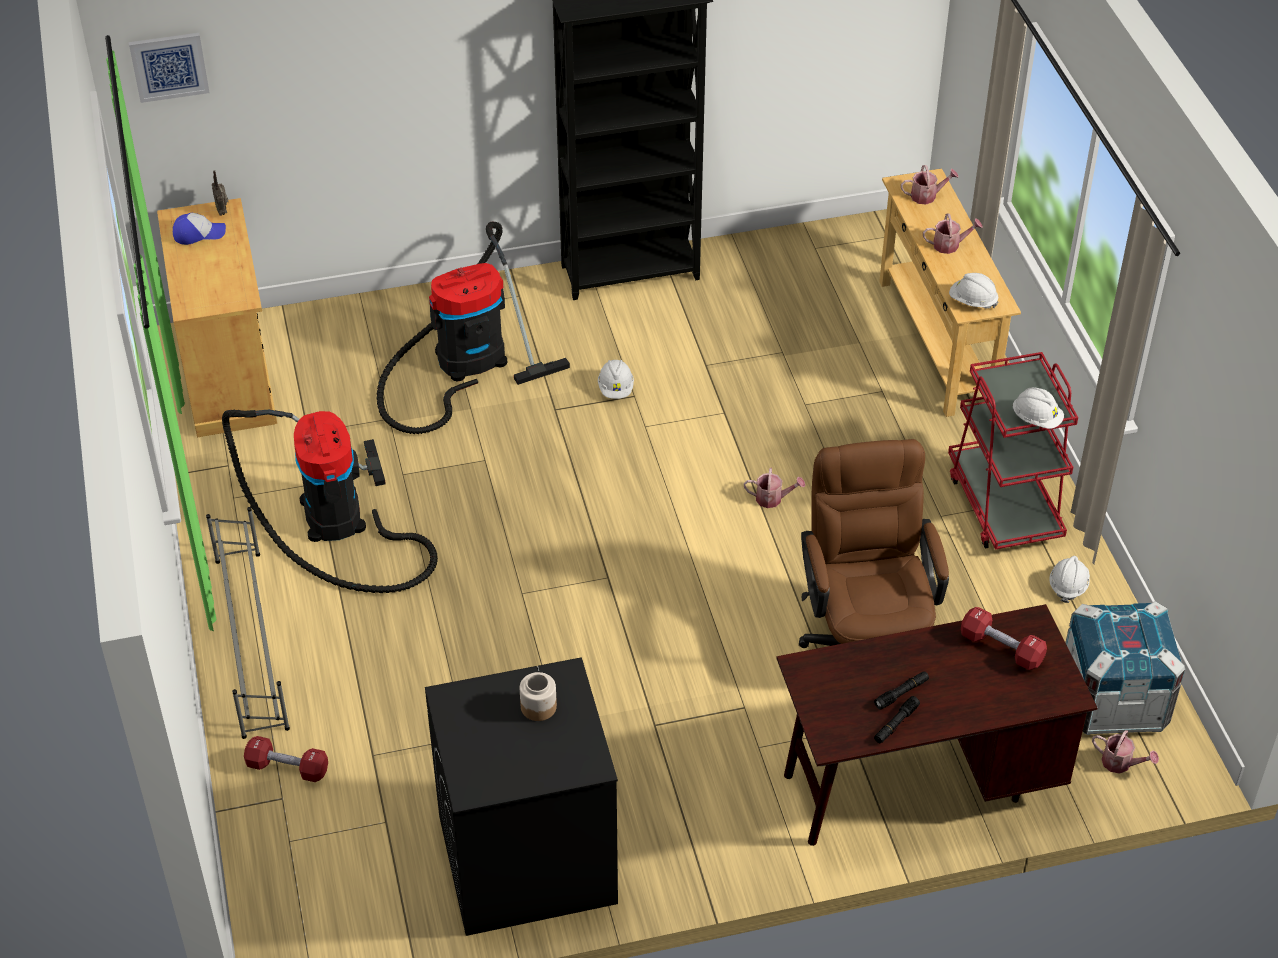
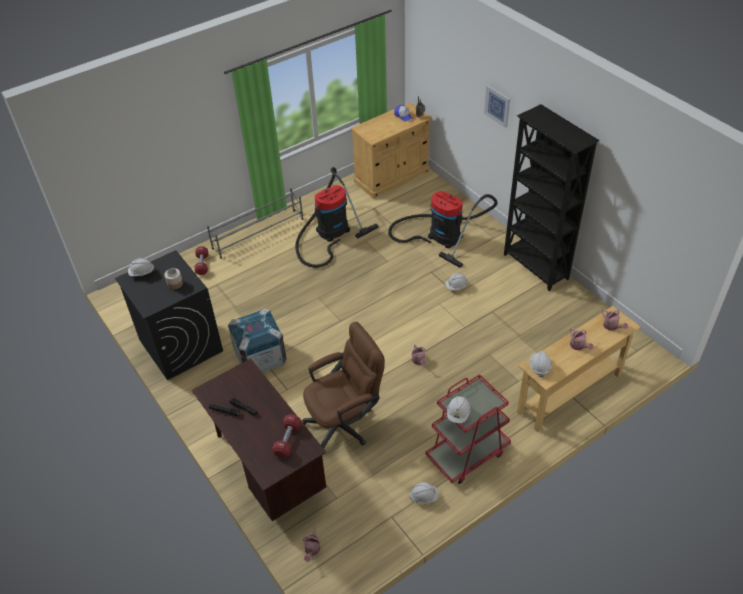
camera: 70 degrees right, 0 degrees up
picture [129,33,210,103] -> picture moved to [484,85,510,128]
crate [1065,601,1185,735] -> crate moved to [228,309,287,372]
none -> white hard hat [128,258,155,276]

